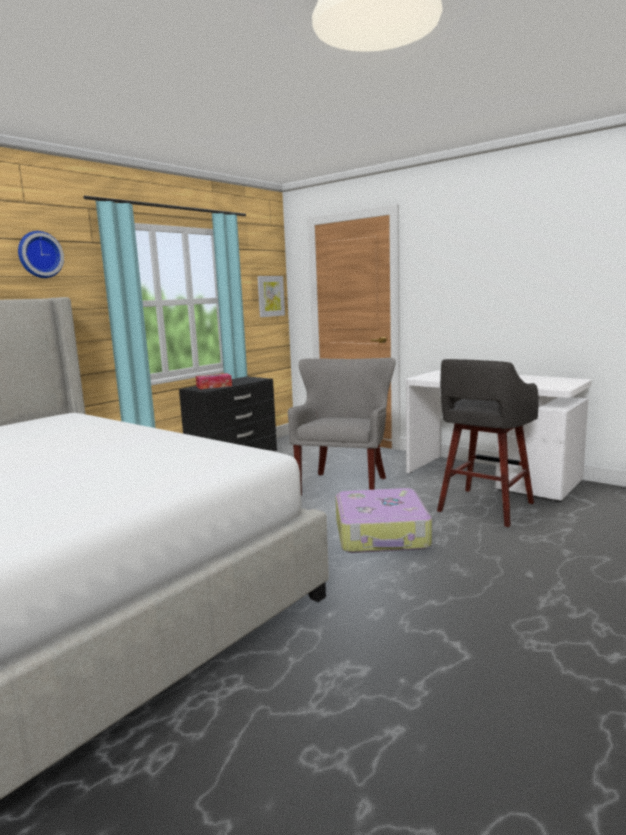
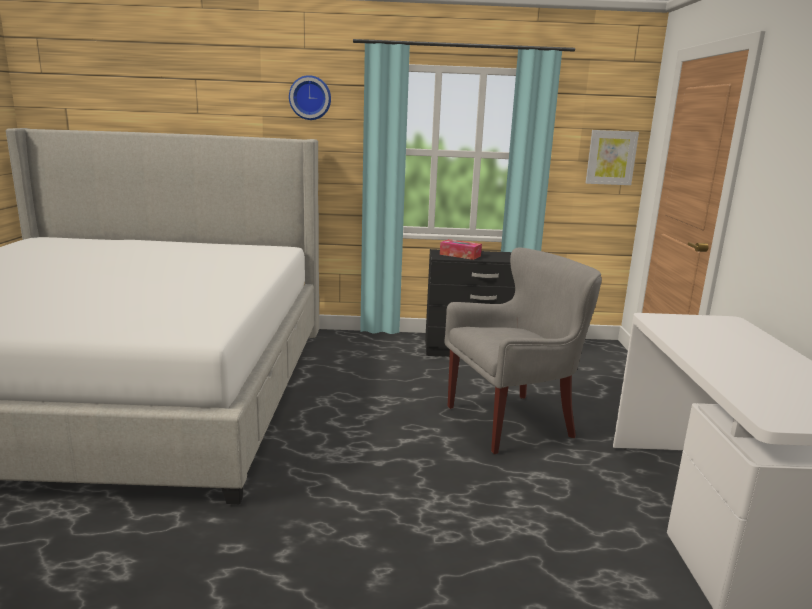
camera: 50 degrees right, 5 degrees up
suitcase [336,488,432,553] -> none
grey stool [437,359,539,527] -> none

